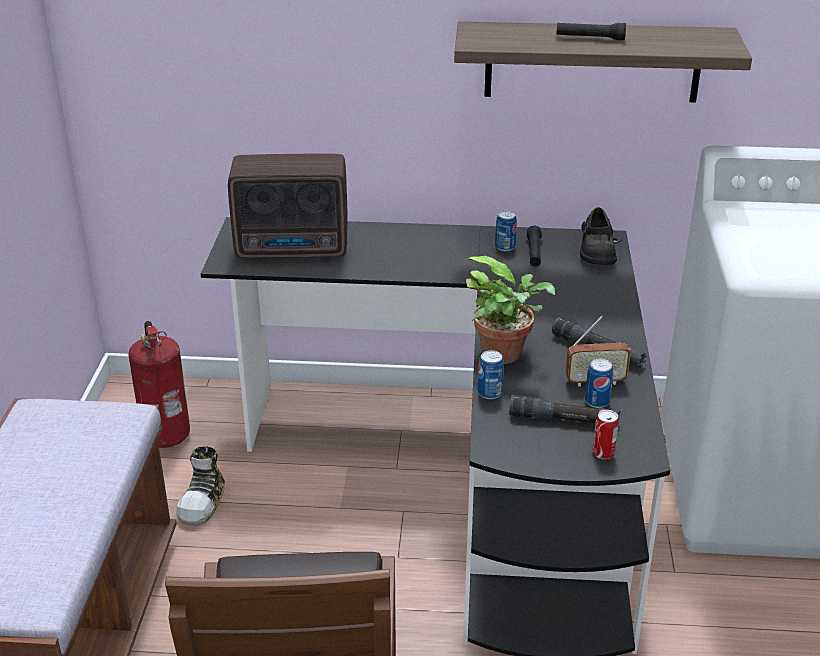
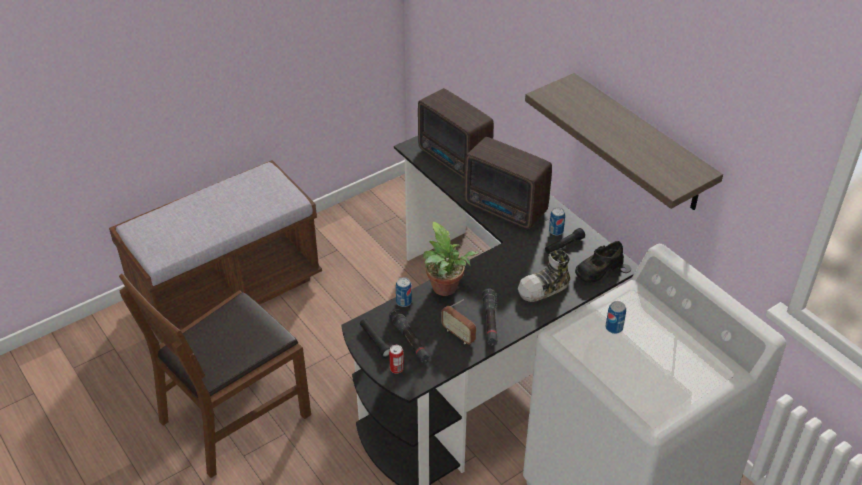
camera: 50 degrees right, 10 degrees up
fire extinguisher [129,321,190,448] -> none
shoe [176,446,225,526] -> shoe moved to [518,250,570,302]
black flashlight [556,23,626,40] -> black flashlight moved to [360,319,391,358]
can [585,359,613,408] -> can moved to [606,301,626,334]
none -> radio [464,137,552,229]

